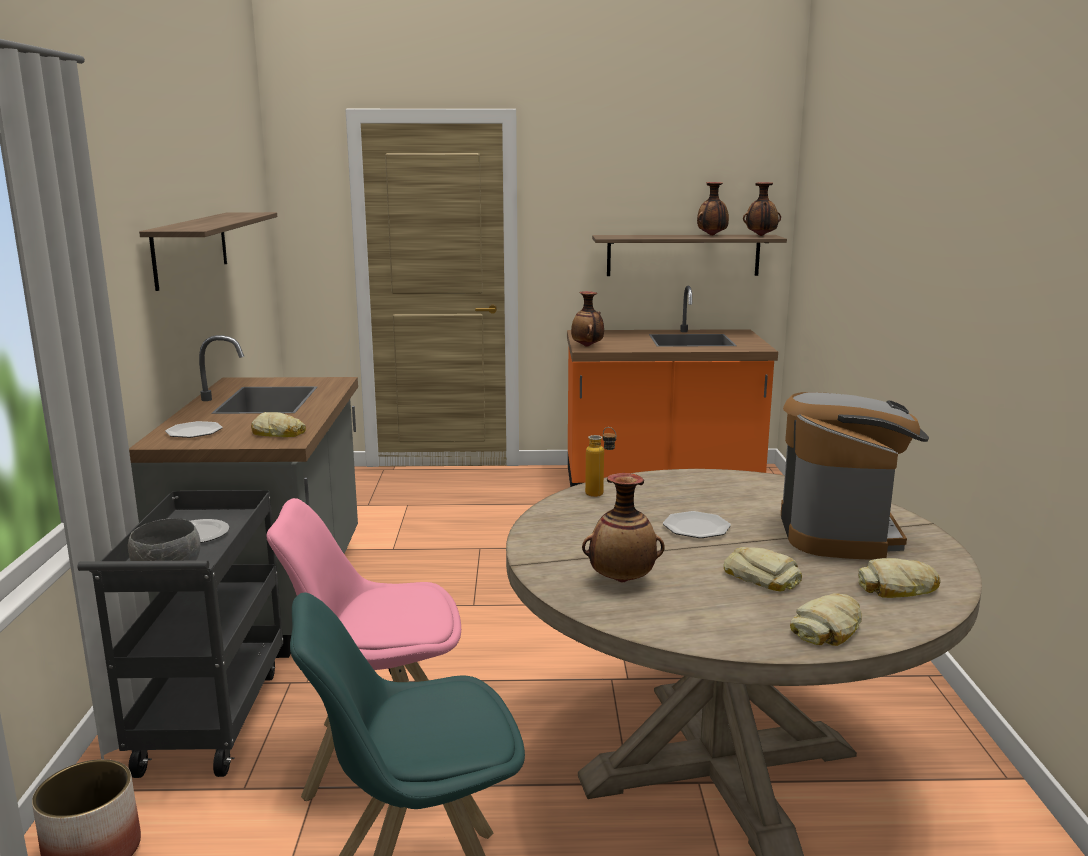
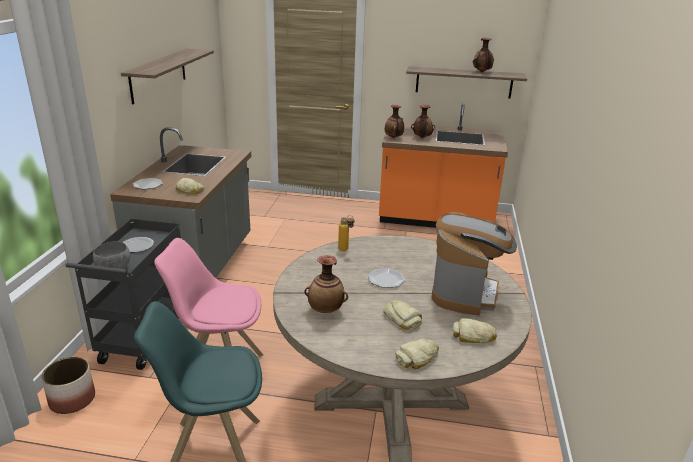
camera: 10 degrees right, 10 degrees up
vase [743,182,781,236] -> vase moved to [411,105,435,138]

